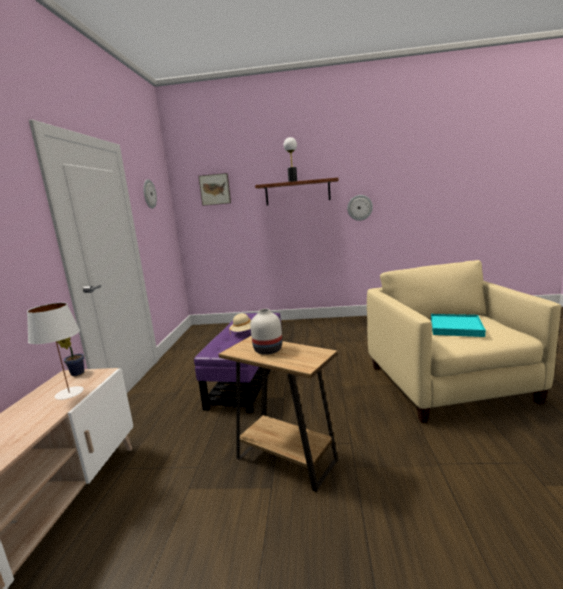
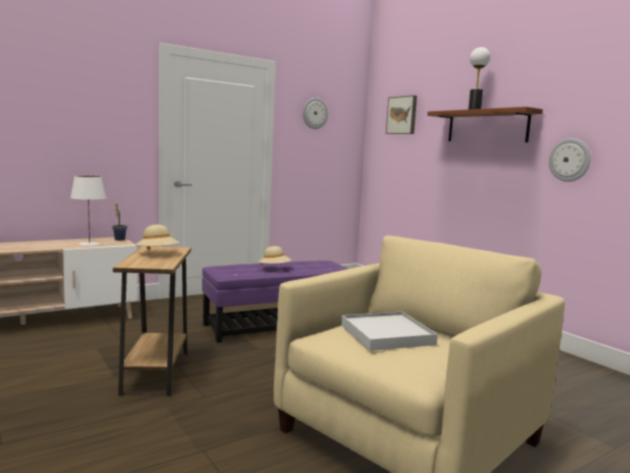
camera: 50 degrees right, 5 degrees down
white vase [250,309,282,355] -> beige hat [136,225,180,250]
turquoise tray [431,314,486,337] -> white tray [341,311,438,351]

